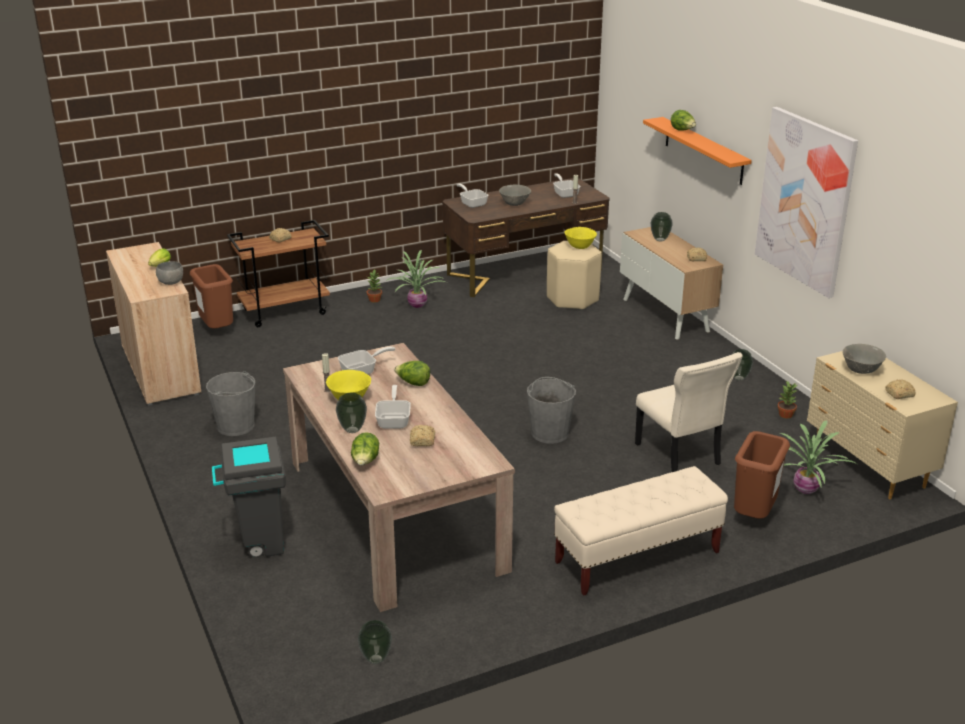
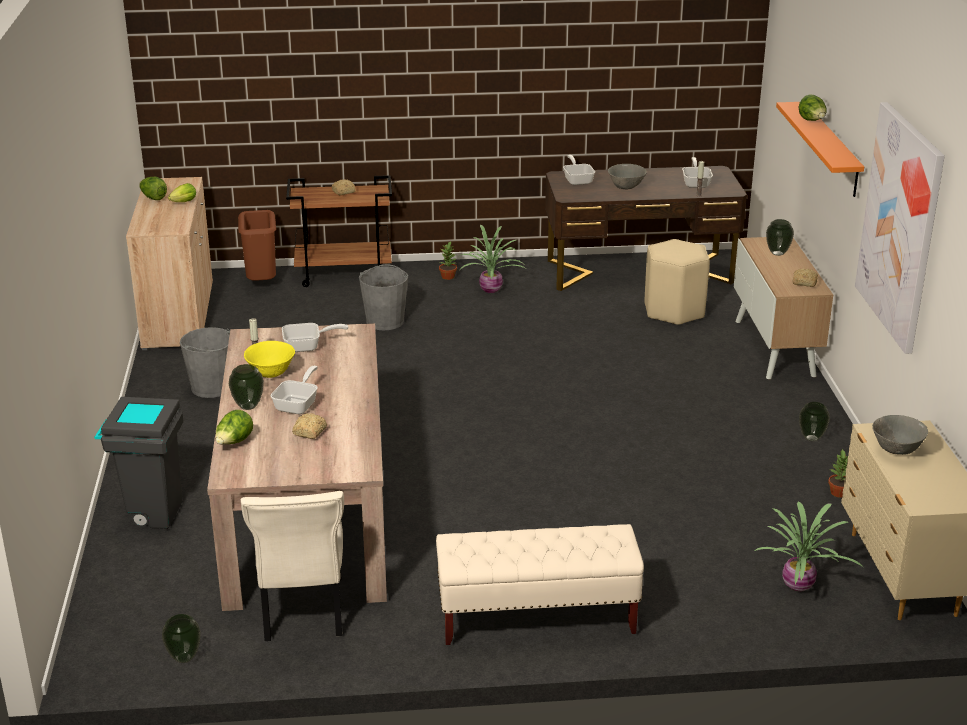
camera: 20 degrees right, 0 degrees up
grey bowl [156,261,183,285] -> none
lettuce [394,361,430,386] -> lettuce moved to [139,177,167,200]
grey bucket [527,377,576,444] -> grey bucket moved to [359,265,408,330]
yellow bowl [564,227,597,249] -> none
beige chair [635,352,743,472] -> beige chair moved to [241,491,344,641]
brown trash can [734,431,790,519] -> none
bread [885,379,915,399] -> none

